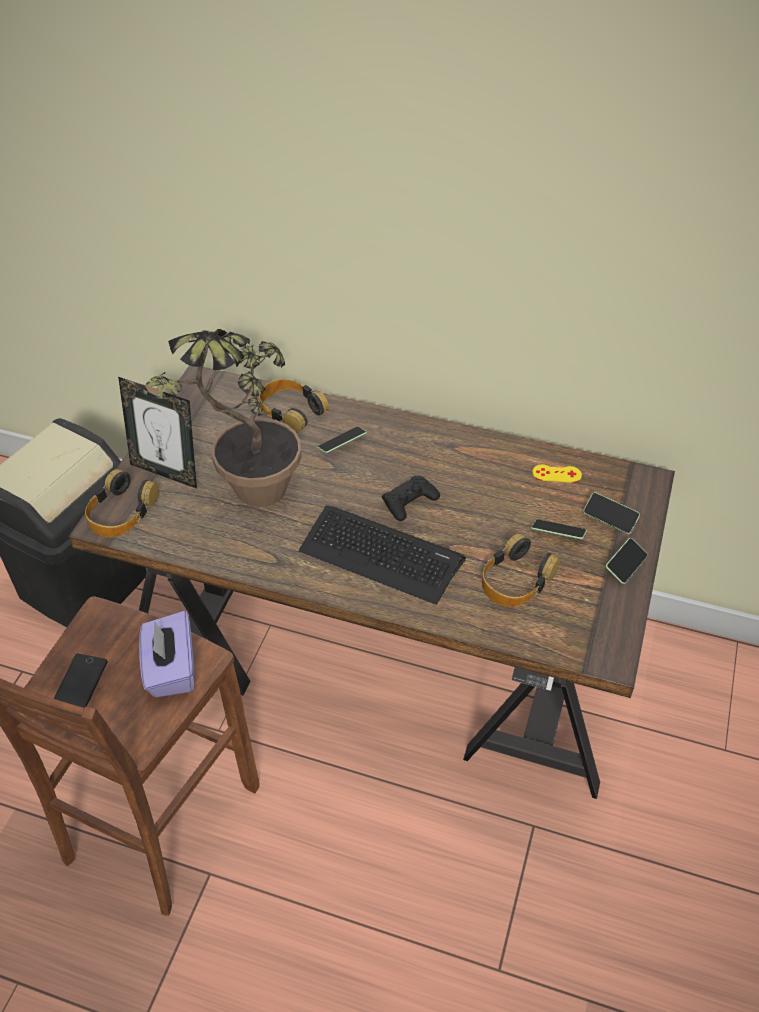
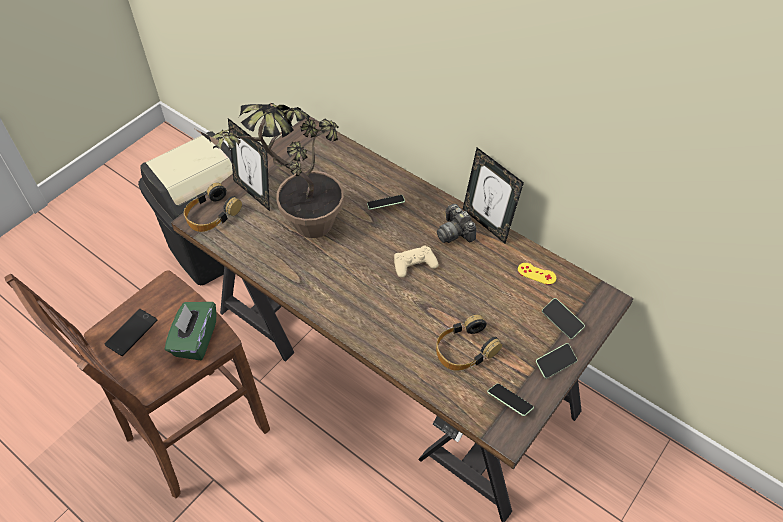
camera: 20 degrees right, 5 degrees up
purple tissue box [139,611,195,697] -> green tissue box [165,302,216,360]
headphones [259,379,329,433] -> none
keyboard [299,505,466,605] -> none
black game controller [382,476,440,521] -> beige game controller [394,246,439,278]
phone [531,519,587,539] -> phone moved to [487,383,534,416]
none -> camera [437,204,476,243]
none -> picture frame [463,148,524,243]

